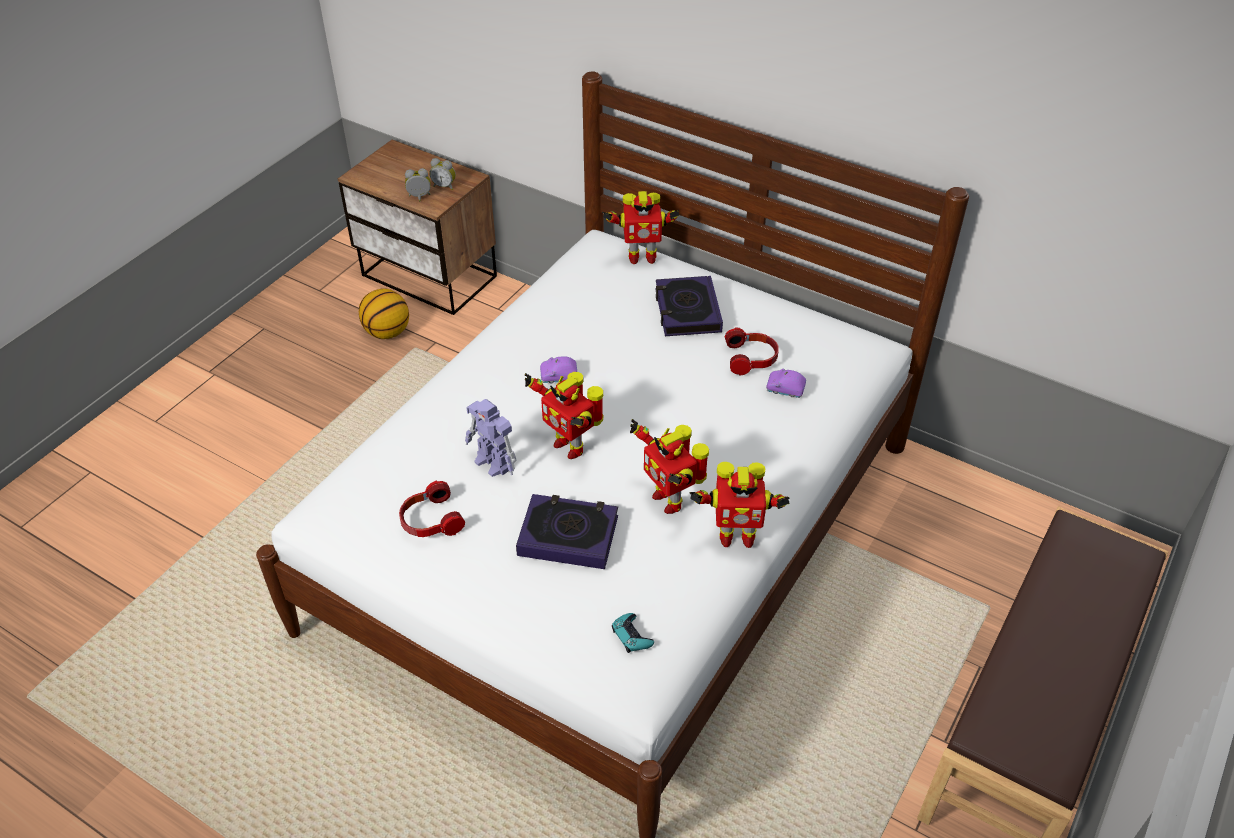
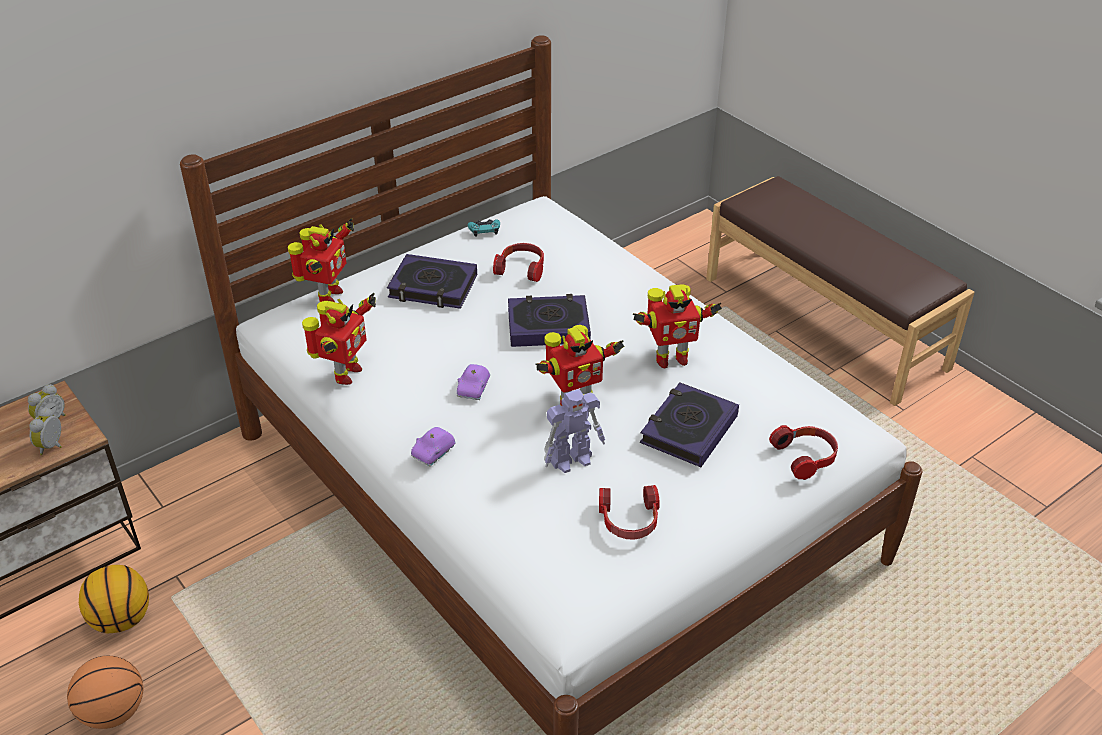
camera: 70 degrees left, 5 degrees down
turquoise game controller [612,613,654,653] -> turquoise game controller moved to [468,219,500,237]
toy robot [689,462,790,548] -> toy robot moved to [302,293,376,385]
purple toy car [766,369,806,398] -> purple toy car moved to [411,427,456,466]
none -> basketball [67,656,143,729]
none -> book [508,294,591,347]
none -> headphones [769,425,838,480]

